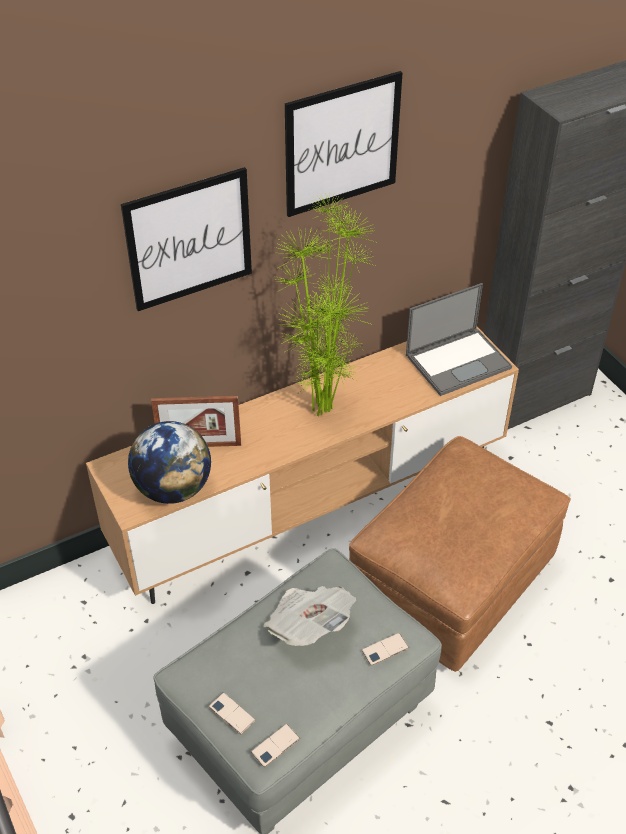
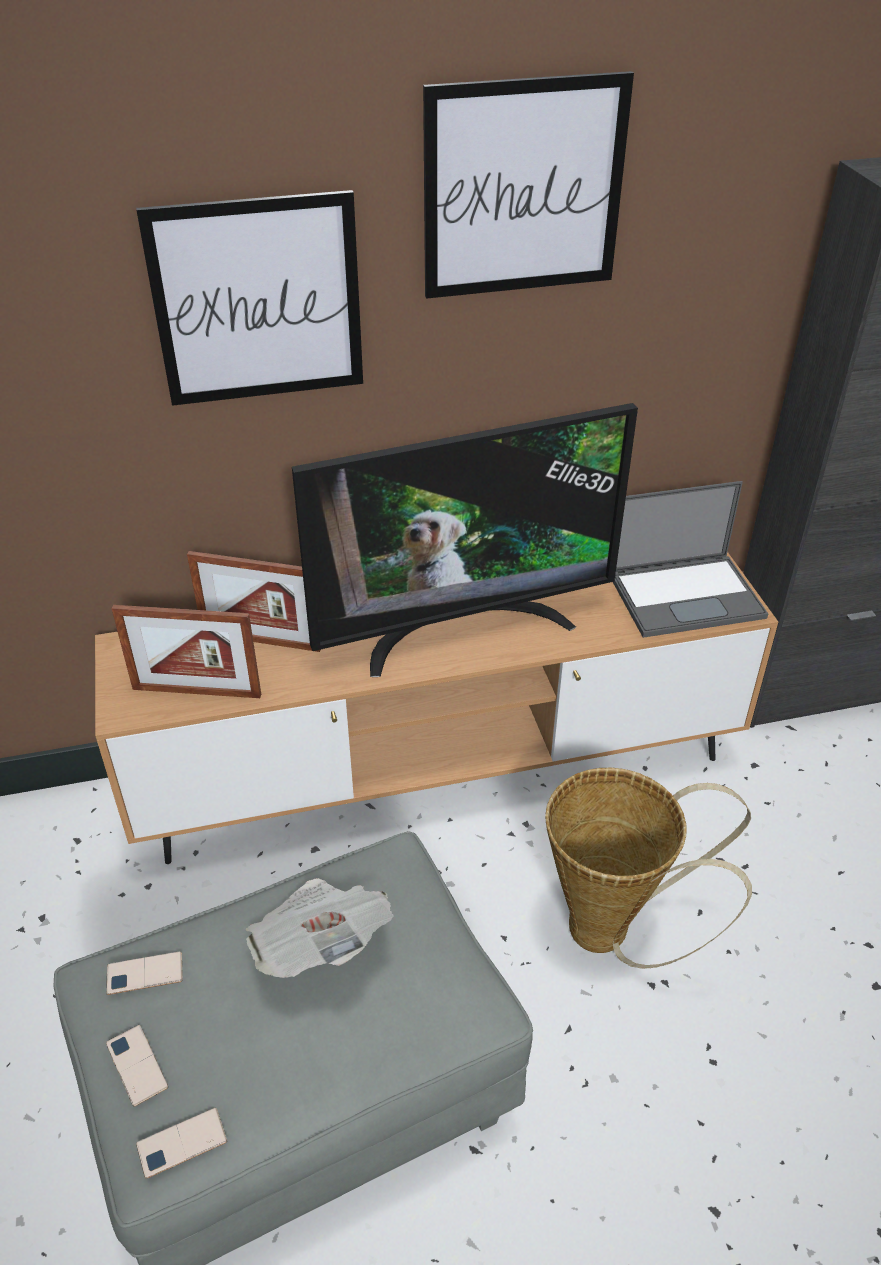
camera: 15 degrees right, 5 degrees down
globe [128,421,211,504] -> picture frame [112,605,261,698]
potted plant [275,192,378,417] -> television [292,403,638,677]
brown ottoman [349,436,571,672] -> basket [545,768,752,969]
phone [362,633,409,666] -> phone moved to [106,951,183,995]

